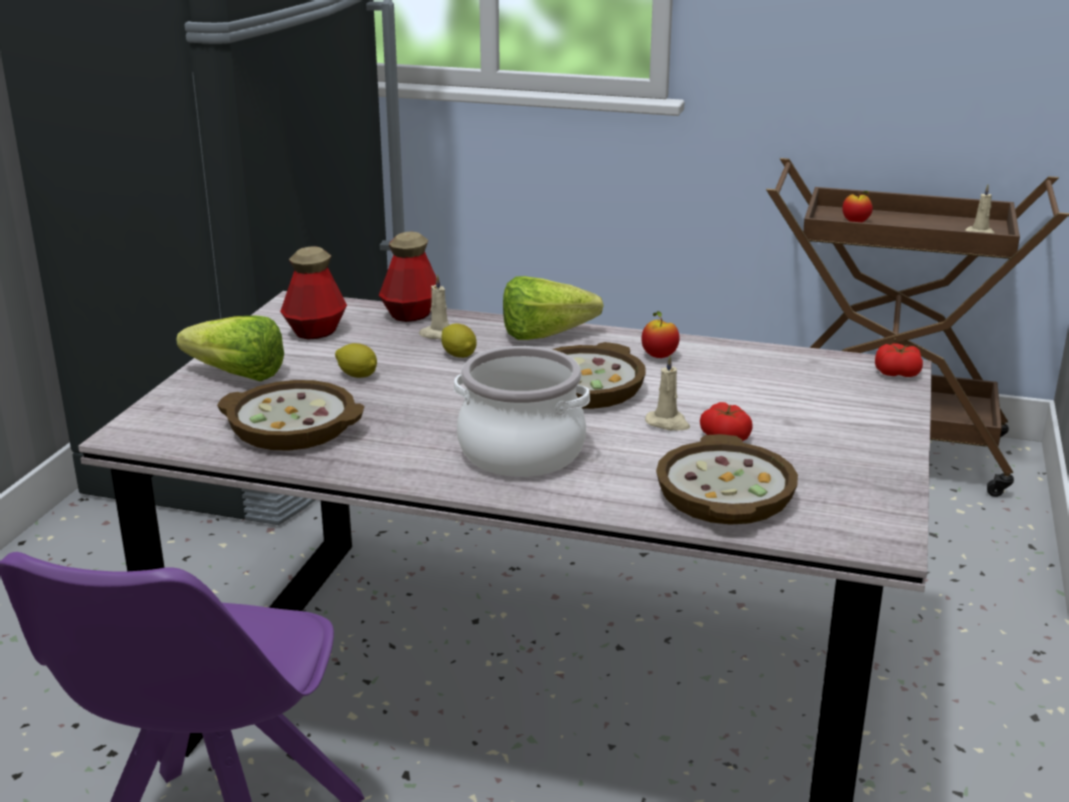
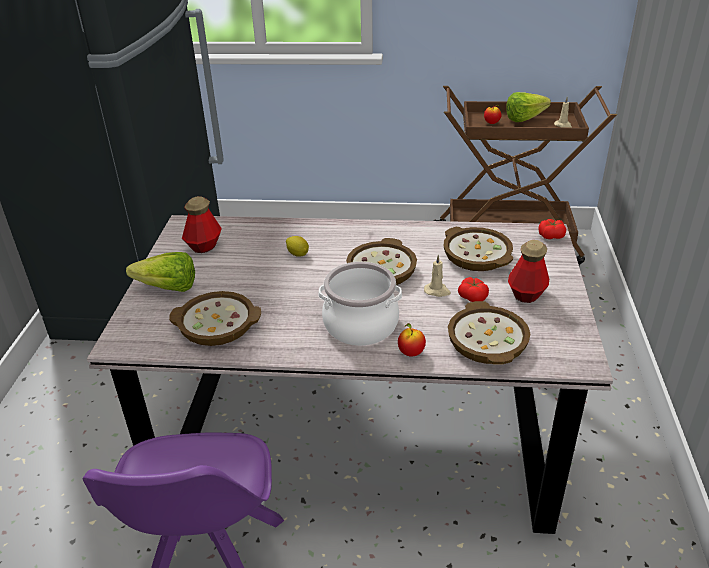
camera: 10 degrees left, 10 degrees up
lemon [335,343,377,378] -> none
bottle [379,232,437,322] -> bottle moved to [508,240,549,303]
beige candle [419,274,449,340] -> none
lettuce [503,276,604,340] -> lettuce moved to [506,92,551,122]
apple [642,311,680,358] -> apple moved to [398,323,426,357]
none -> bowl [444,227,513,271]

